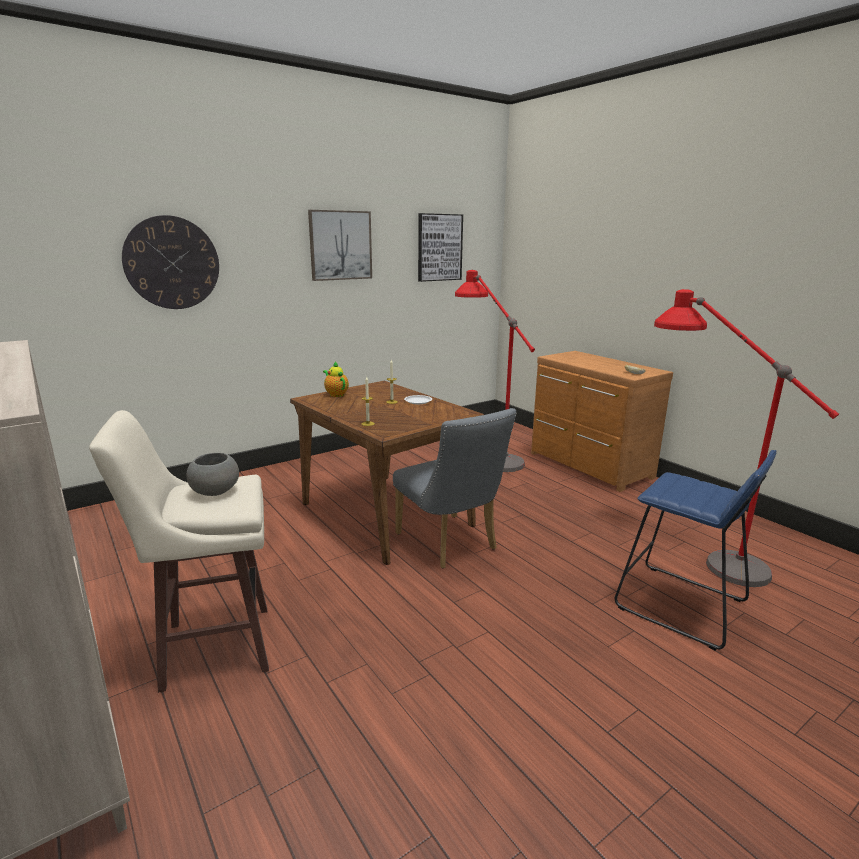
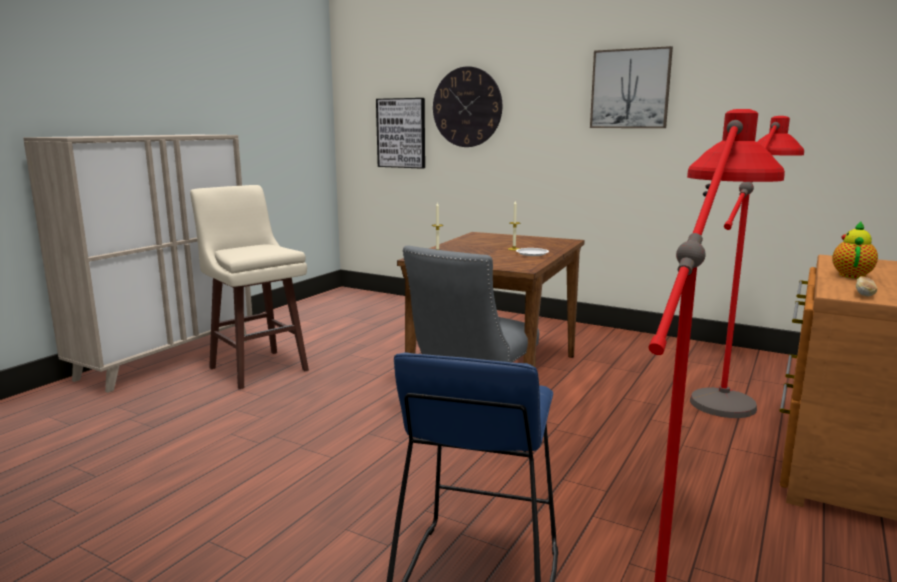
camera: 65 degrees right, 5 degrees down
grey bowl [186,453,239,496] -> none
teapot [323,361,349,397] -> teapot moved to [832,221,878,278]
picture [418,213,463,282] -> picture moved to [376,98,425,169]

